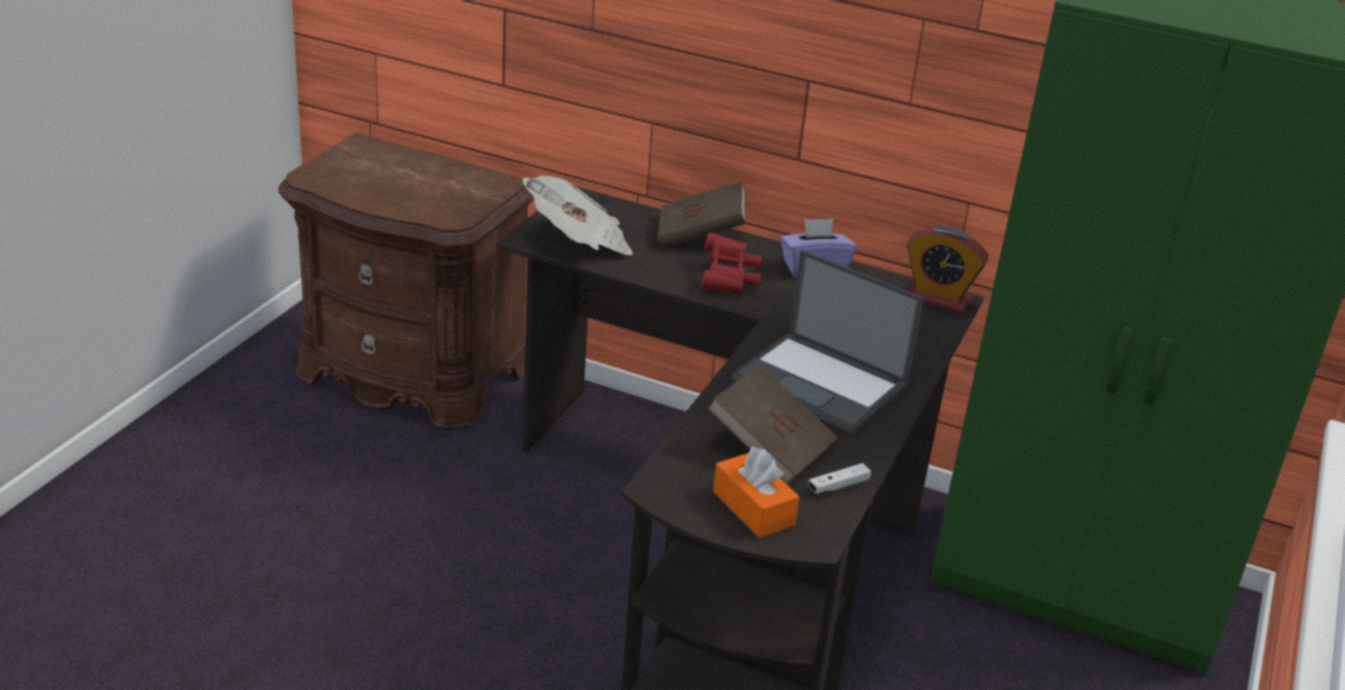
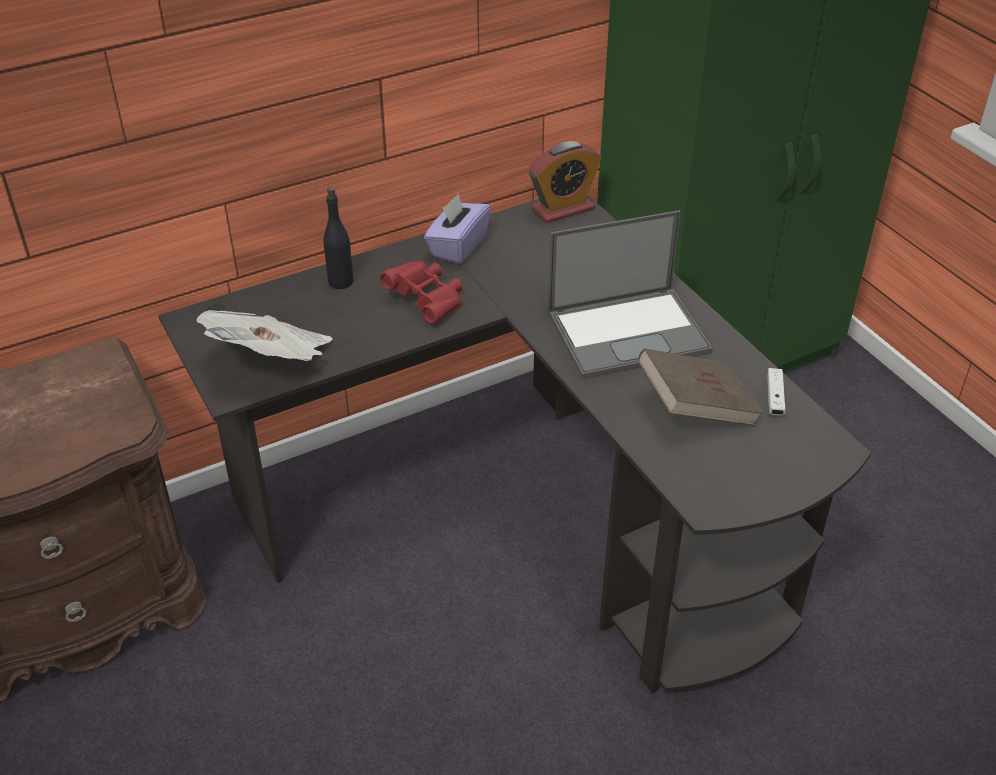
camera: 50 degrees left, 10 degrees up
brown book [658,181,746,248] -> black bottle [323,186,354,289]
orange tissue box [713,447,800,538] -> none

